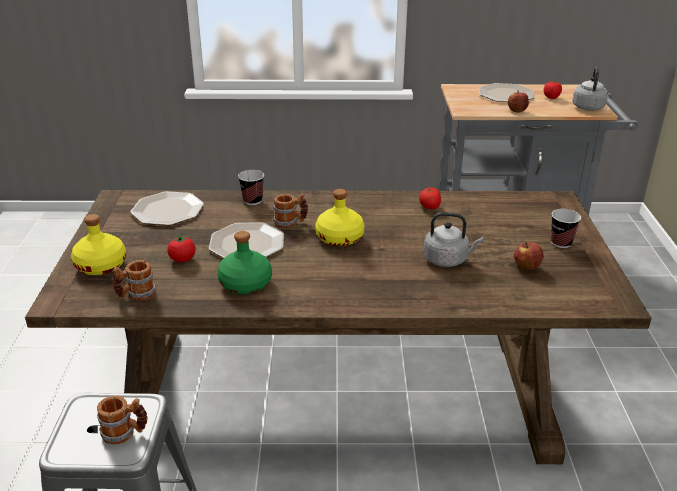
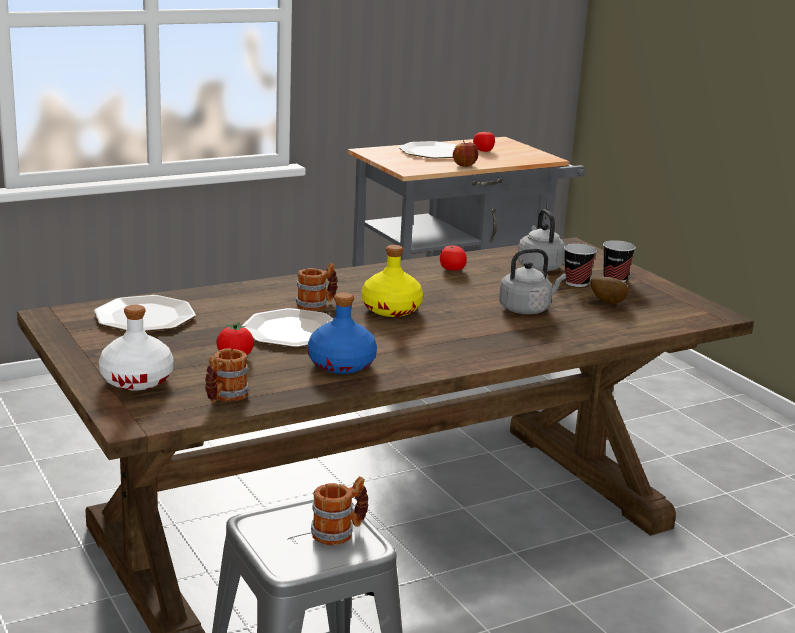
camera: 30 degrees left, 10 degrees down
yellow bottle [71,214,126,275] -> white bottle [99,305,173,391]
green bottle [217,231,272,294] -> blue bottle [308,292,377,374]
cup [238,170,264,205] -> cup moved to [564,244,597,287]
apple [514,242,544,270] -> potato [590,276,629,304]
grey kettle [572,67,608,111] -> grey kettle moved to [518,209,566,271]

